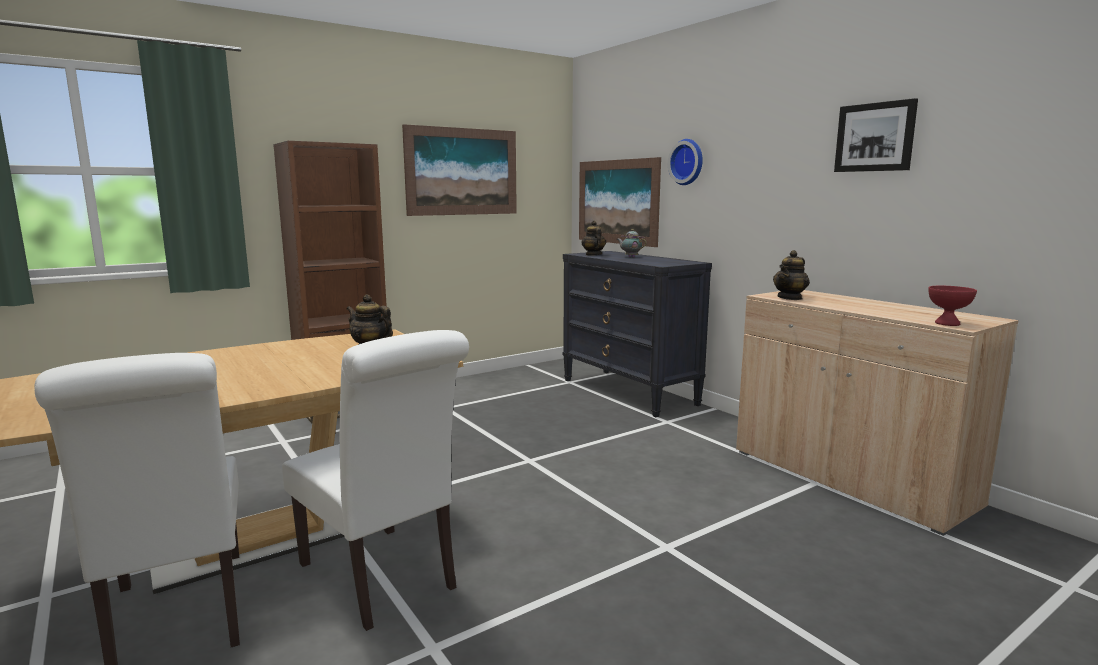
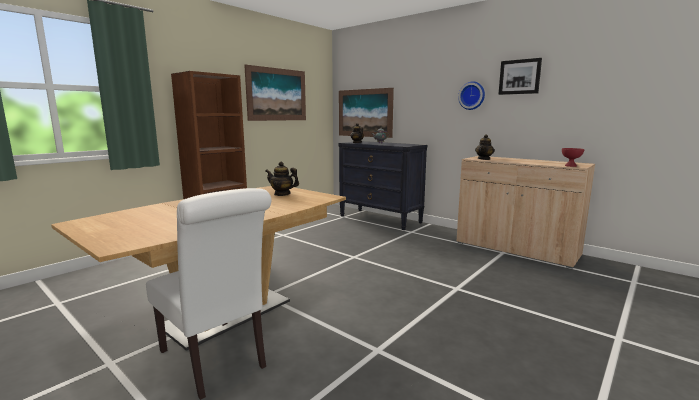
camera: 15 degrees left, 0 degrees up
white chair [282,330,469,631] -> none
wall clock [668,139,703,185] -> wall clock moved to [458,81,485,110]

